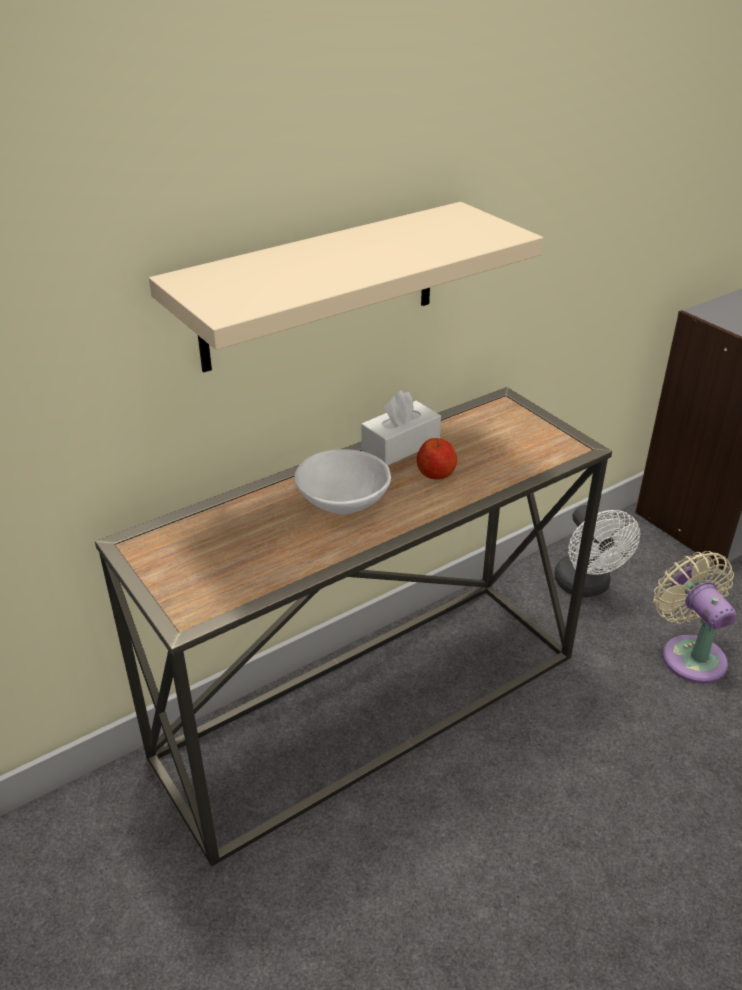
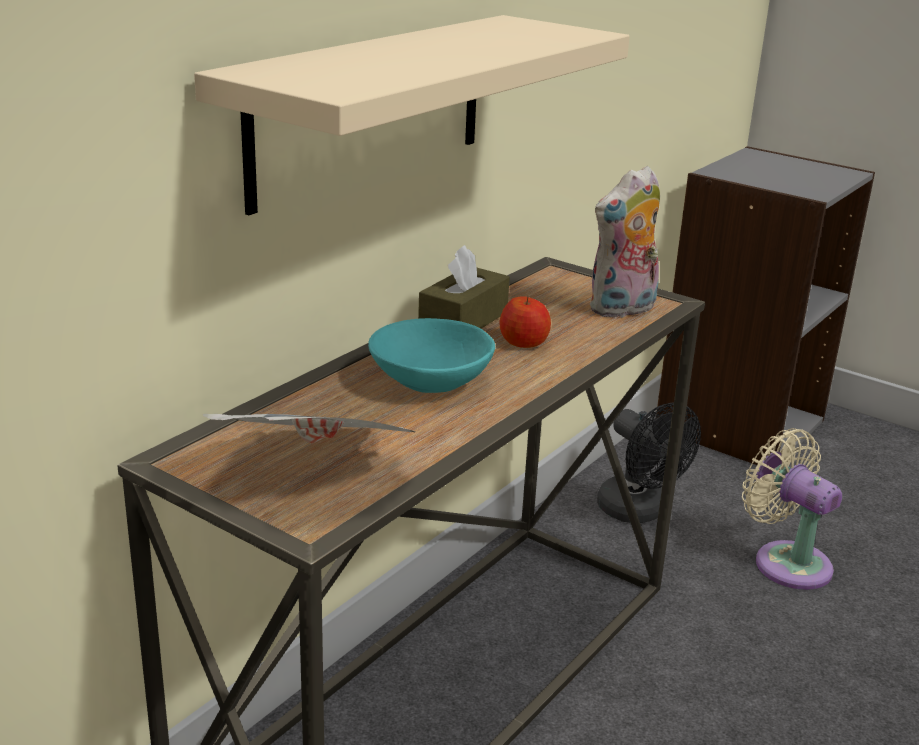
camera: 20 degrees left, 10 degrees down
white bowl [294,449,391,514] -> turquoise bowl [368,318,495,393]
white tissue box [361,390,441,466] -> brown tissue box [418,245,510,329]
white fan [554,505,640,597] -> black fan [597,403,701,523]
none -> newspaper [203,414,415,443]
none -> plush toy [590,166,660,318]

